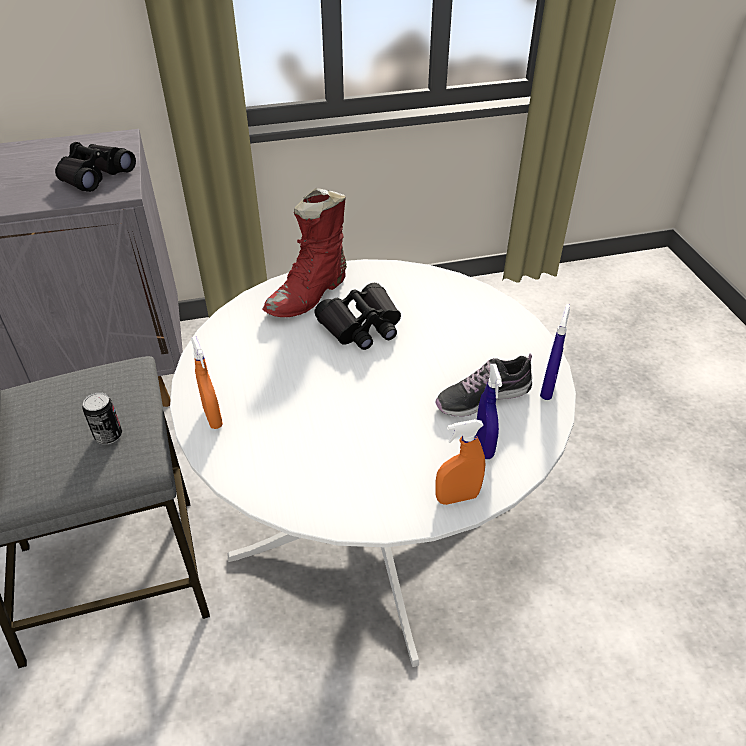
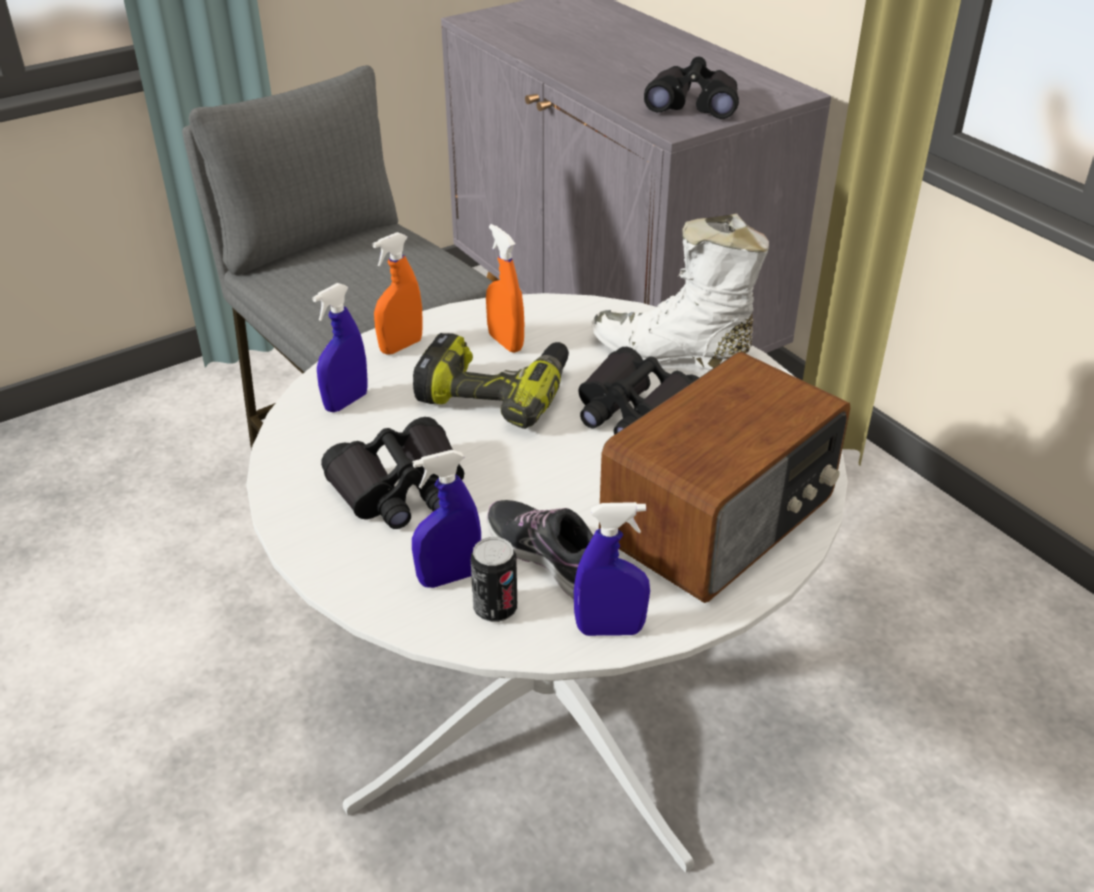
camera: 70 degrees right, 5 degrees down
can [82,392,122,444] -> can moved to [471,537,517,622]
red boot [262,188,347,317] -> white boot [592,214,769,370]
orange spray bottle [435,419,485,505] -> orange spray bottle moved to [486,224,524,353]
none -> blue spray bottle [312,283,368,412]
none -> black binoculars [321,417,464,529]
none -> power drill [413,333,569,429]
none -> radio [599,352,850,603]

